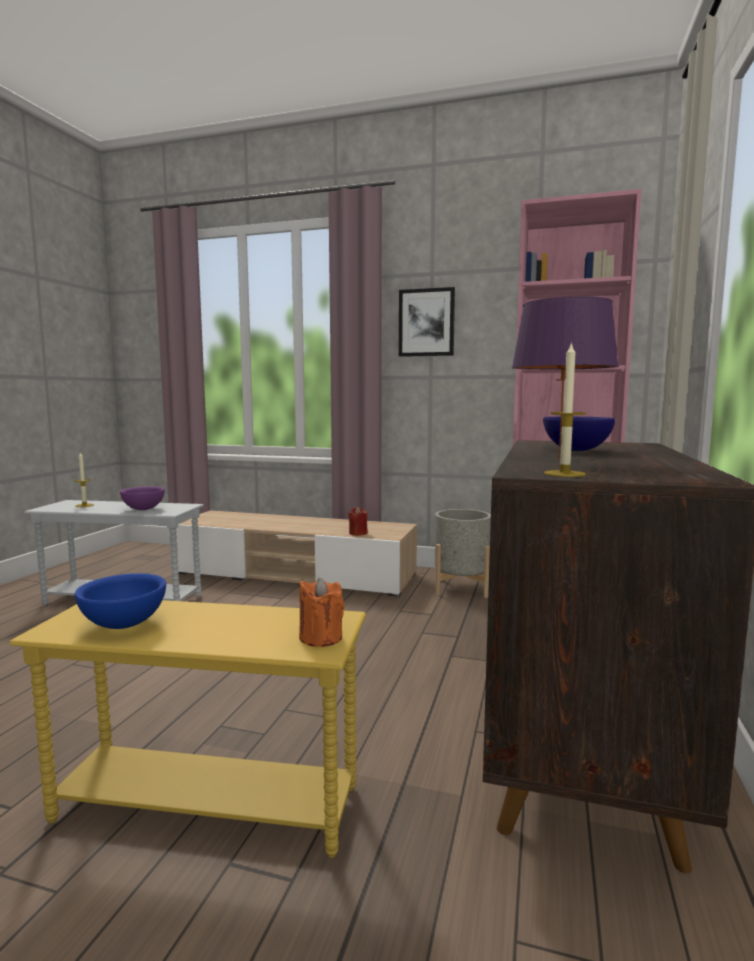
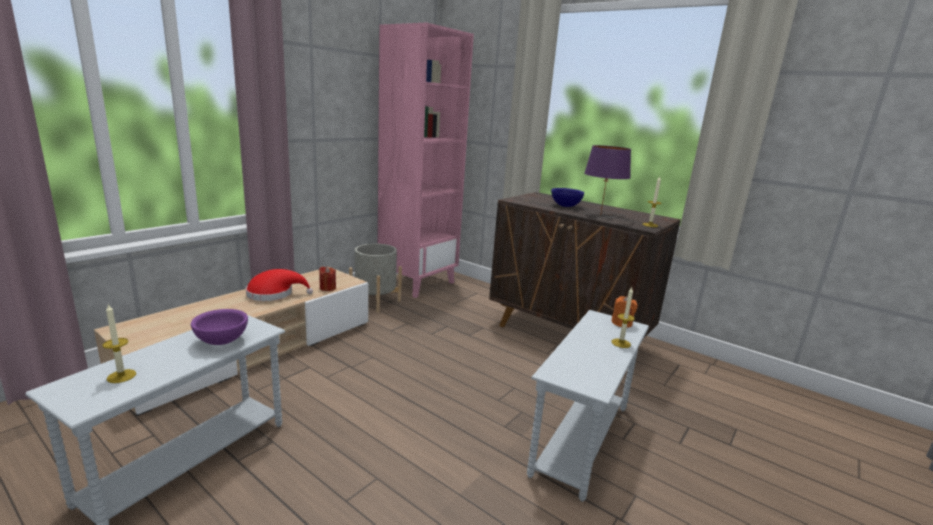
camera: 70 degrees left, 10 degrees up
yellow side table [10,600,366,858] -> white side table [527,310,649,501]
blue bowl [74,573,166,629] -> none
picture [399,287,455,357] -> none
none -> red hat [246,269,313,301]
none -> candle [611,287,634,348]

